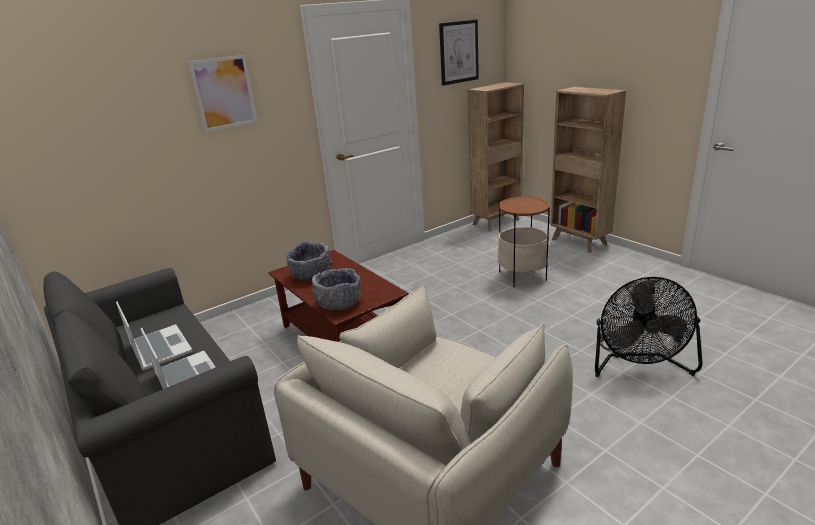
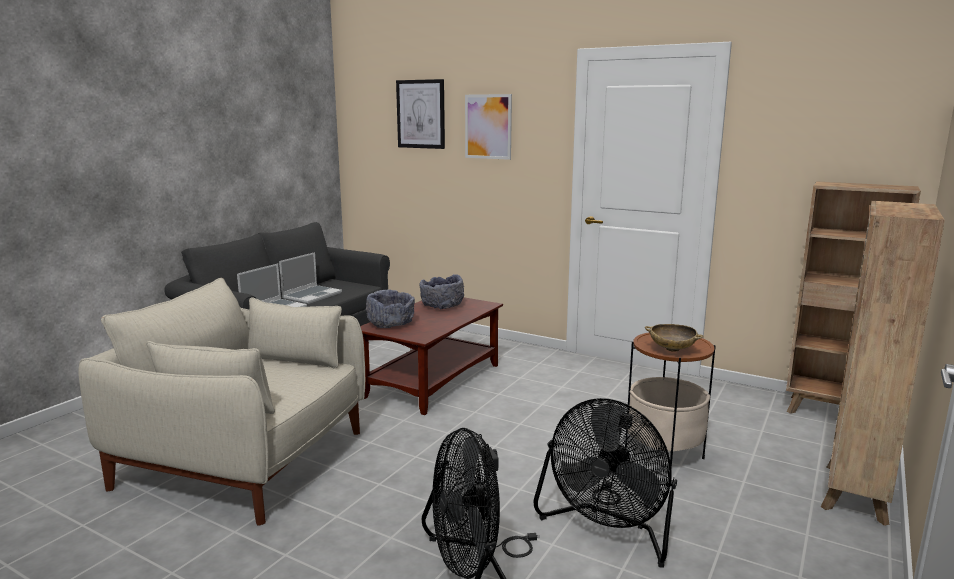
camera: 65 degrees right, 10 degrees down
picture [439,19,479,86] -> picture moved to [396,79,445,149]
none -> black fan [534,398,677,568]
none -> beige bowl [645,324,704,352]

